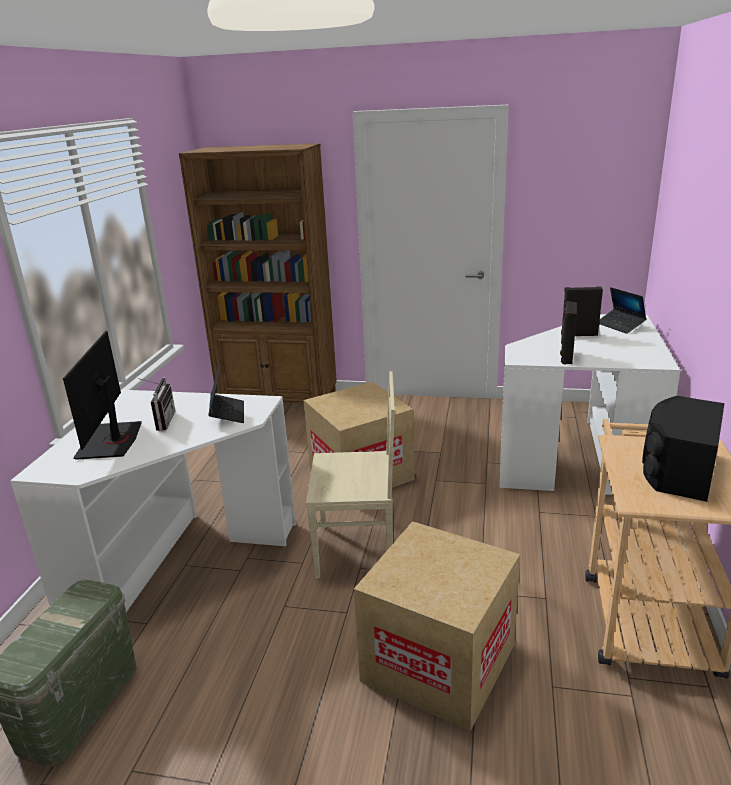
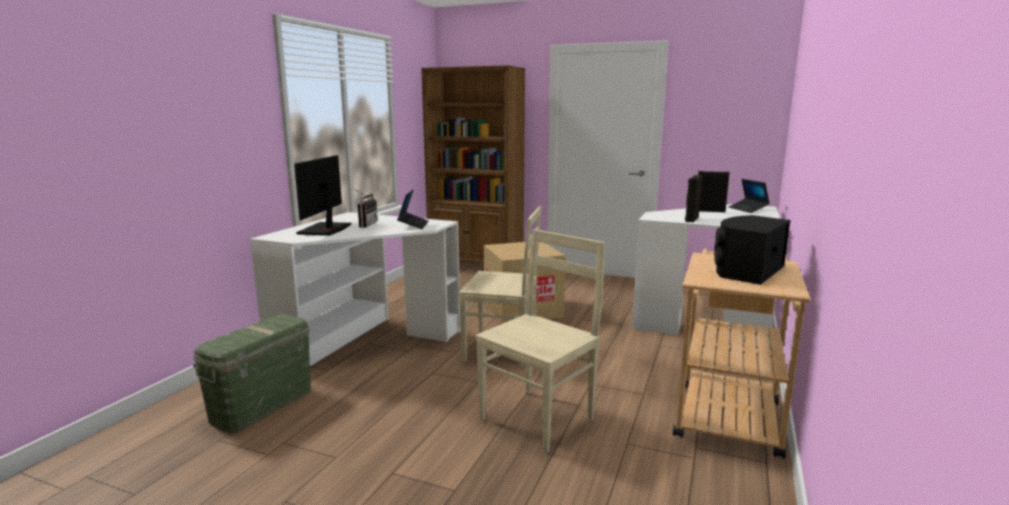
camera: 10 degrees right, 10 degrees down
cardboard box [354,521,520,732] -> beige chair [475,229,605,453]

